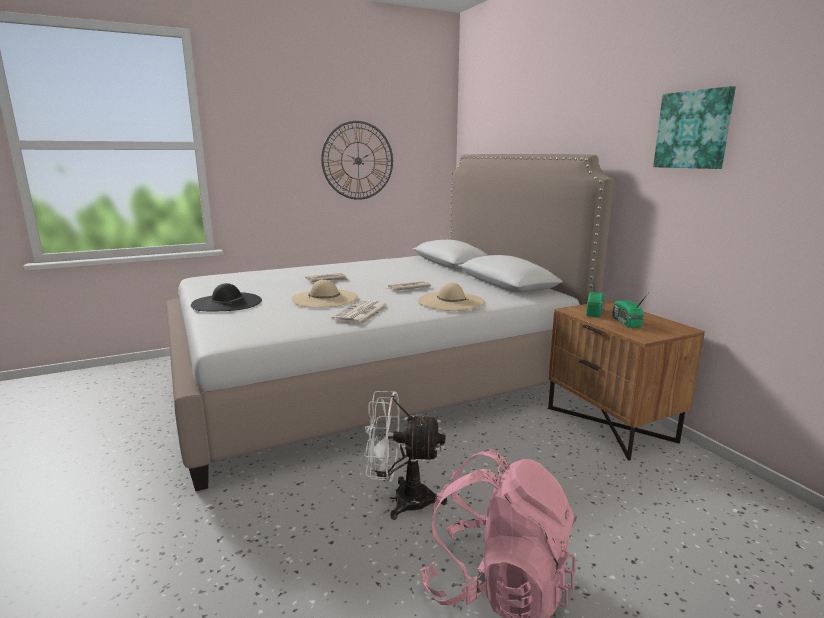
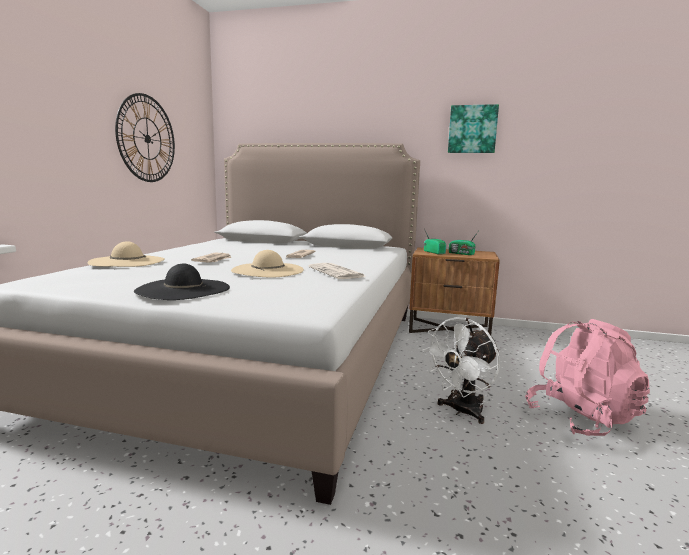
camera: 50 degrees left, 5 degrees down
beige hat [418,283,485,311] -> beige hat moved to [87,241,165,267]

